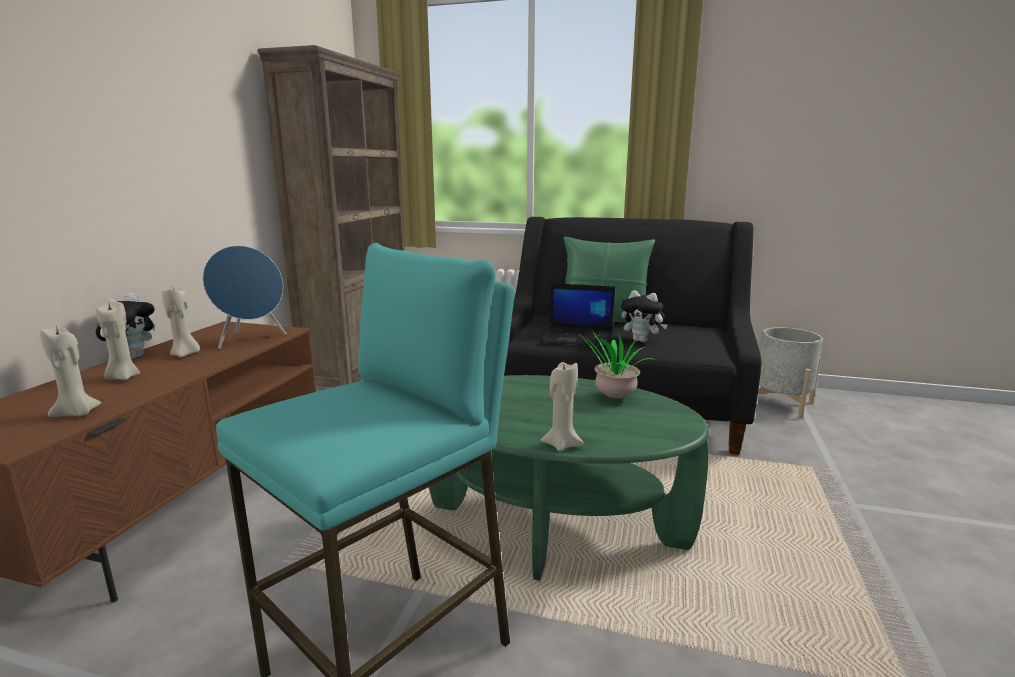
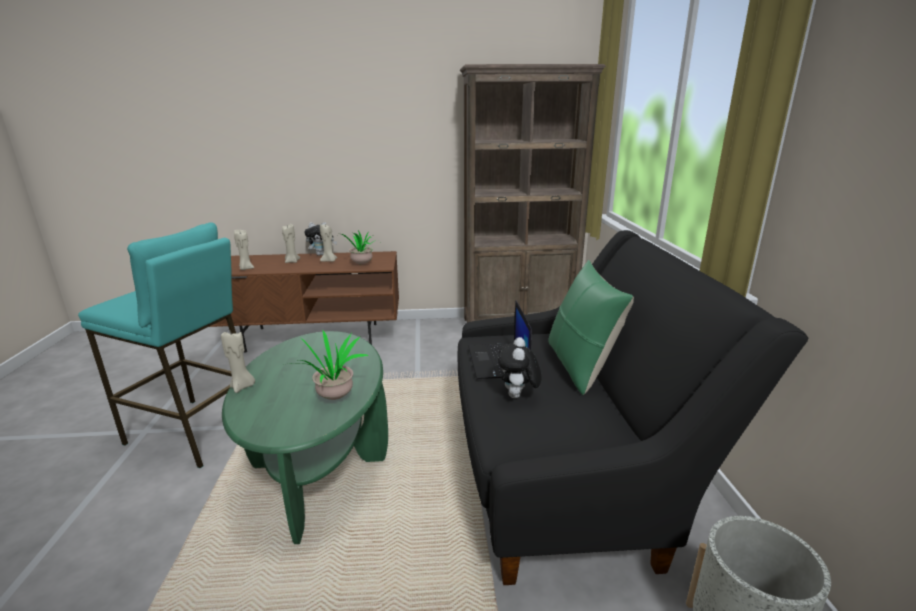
camera: 70 degrees right, 5 degrees up
blue speaker [202,246,287,349] -> potted plant [341,230,380,264]

